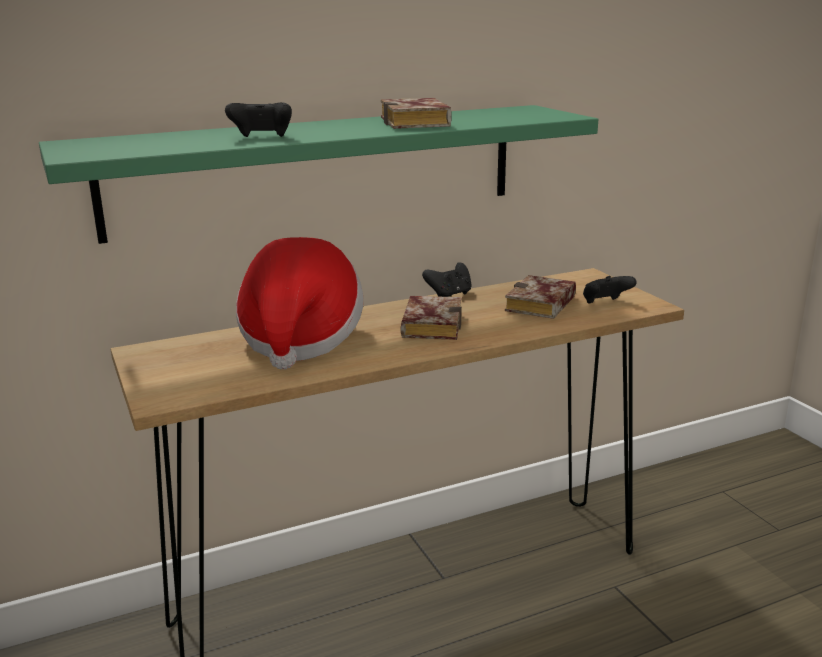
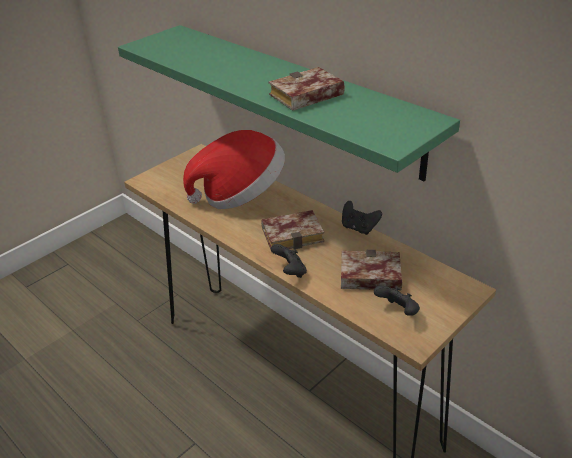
camera: 70 degrees right, 15 degrees up
black game controller [225,102,292,137] -> black game controller moved to [271,244,307,278]

